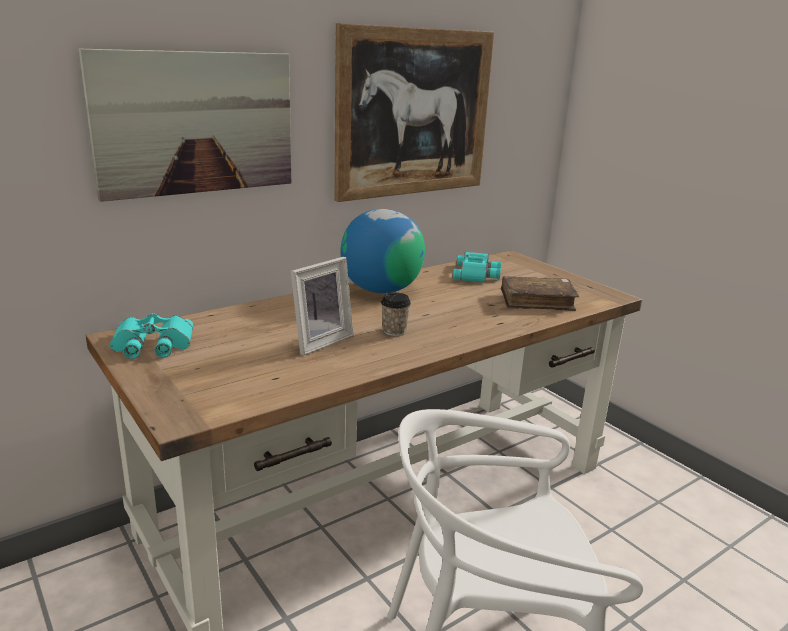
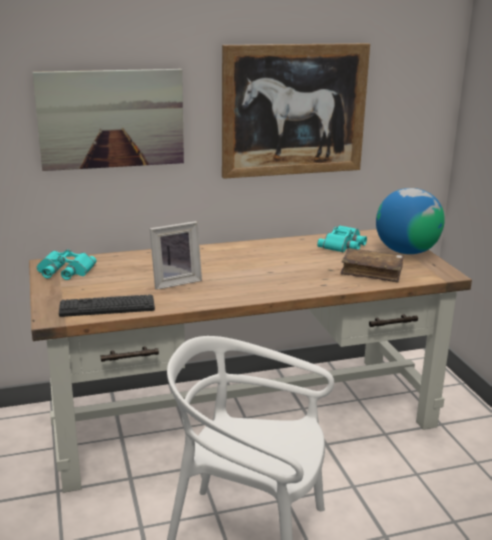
camera: 20 degrees right, 0 degrees up
globe [340,209,425,293] -> globe moved to [376,188,445,254]
cup [381,292,411,336] -> none
none -> keyboard [59,294,155,317]

